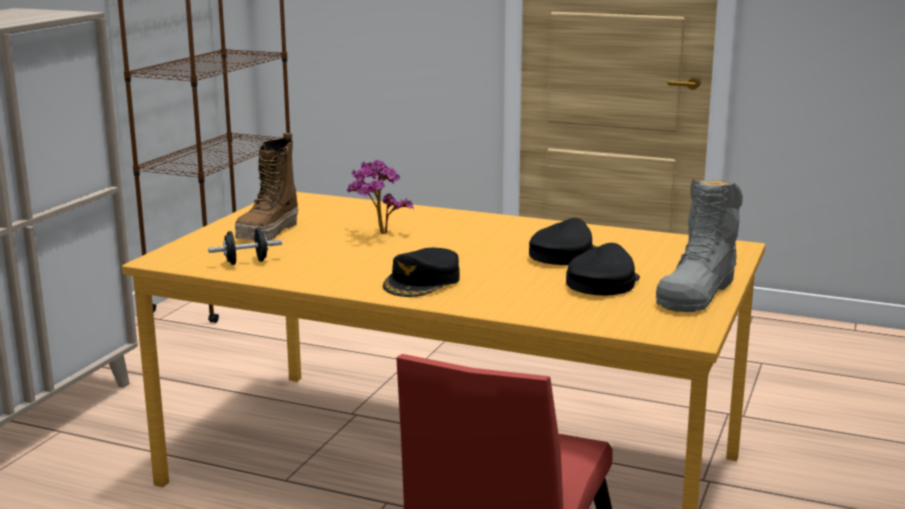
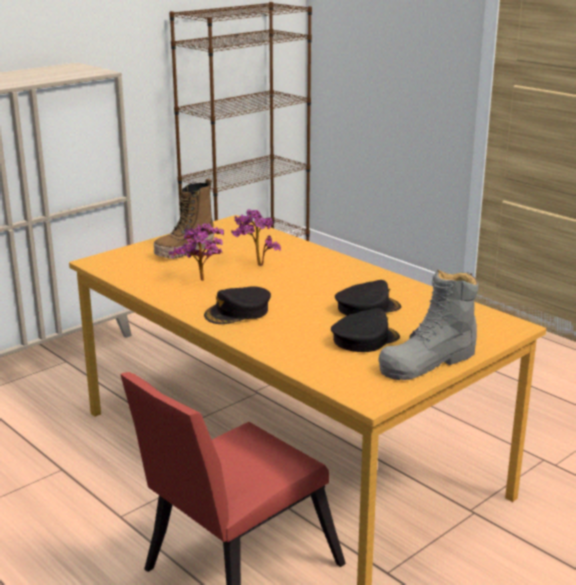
camera: 25 degrees right, 5 degrees up
black dumbbell [208,228,282,265] -> none
none -> potted plant [169,223,224,281]

